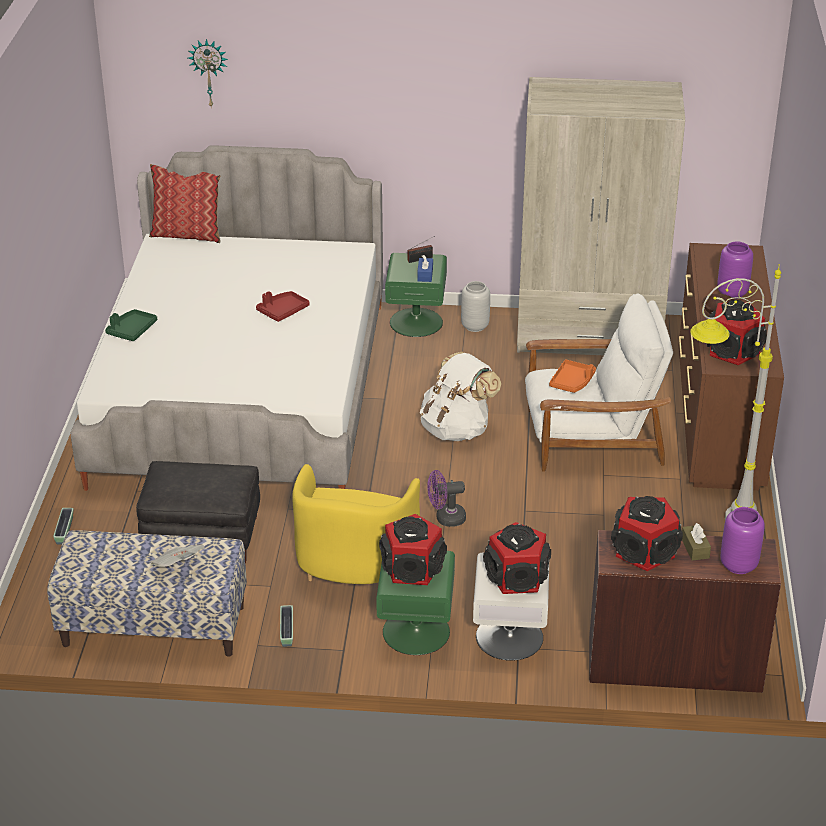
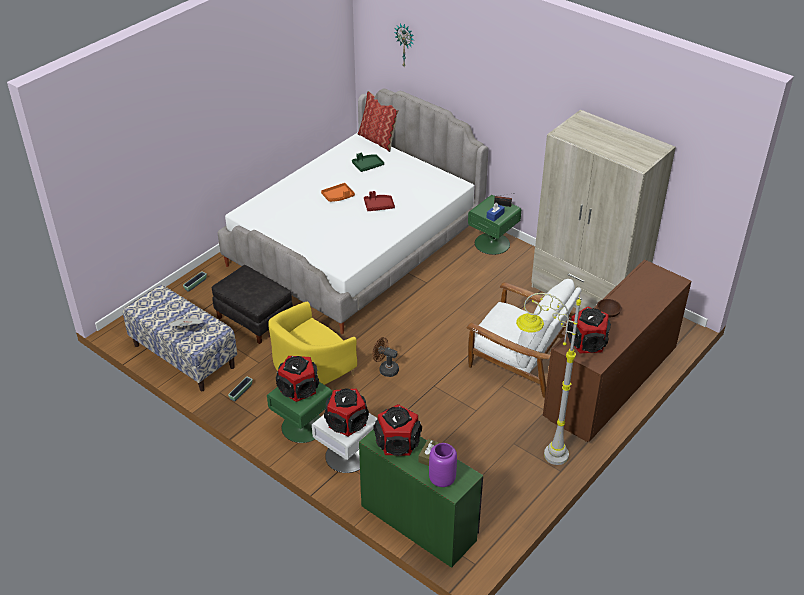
camera: 35 degrees right, 5 degrees up
green tray [105,309,157,341] -> green tray moved to [352,153,384,172]
white backpack [420,352,501,441] -> none
purple fan [427,470,466,527] -> brown fan [373,337,399,377]
grey vase [461,281,490,332] -> none
orange tray [549,359,596,393] -> orange tray moved to [321,183,355,202]
brown desk [589,530,781,693] -> green desk [359,429,483,568]
purple vase [717,241,753,299] -> none

